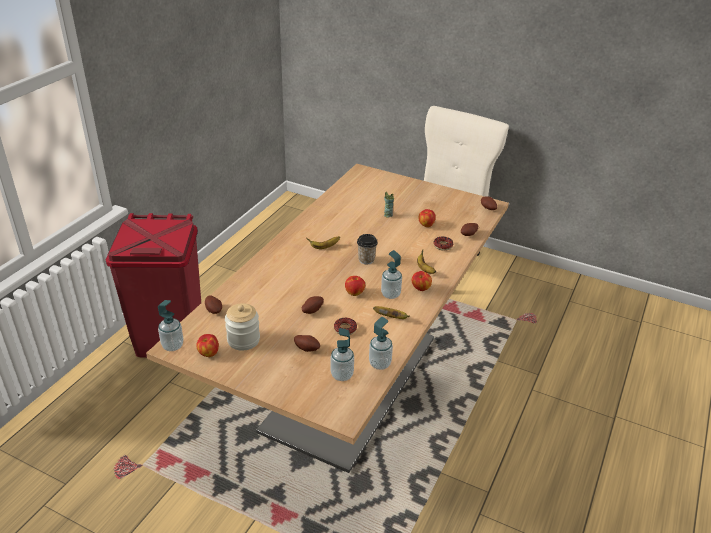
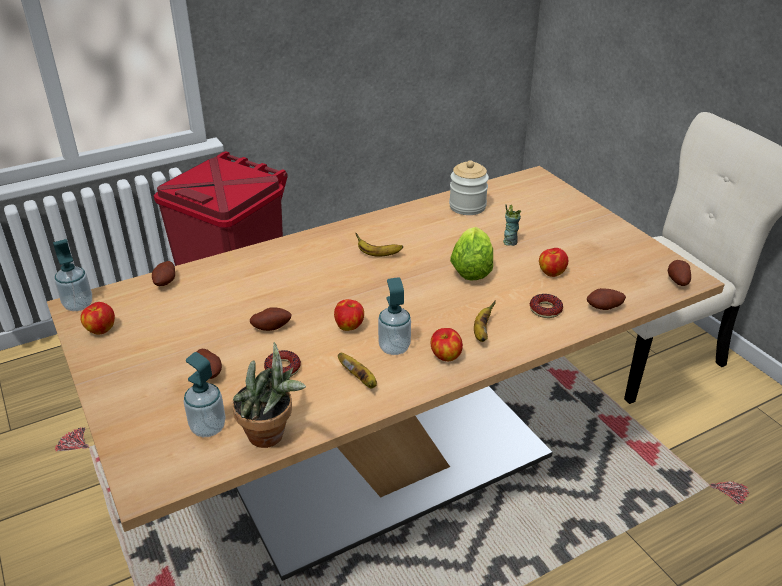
camera: 35 degrees right, 0 degrees up
jar [225,303,260,351] -> jar moved to [449,160,489,215]
cup [357,234,378,265] -> none
soap dispenser [369,317,393,370] -> potted plant [232,342,306,448]
none -> lettuce [450,227,493,281]

